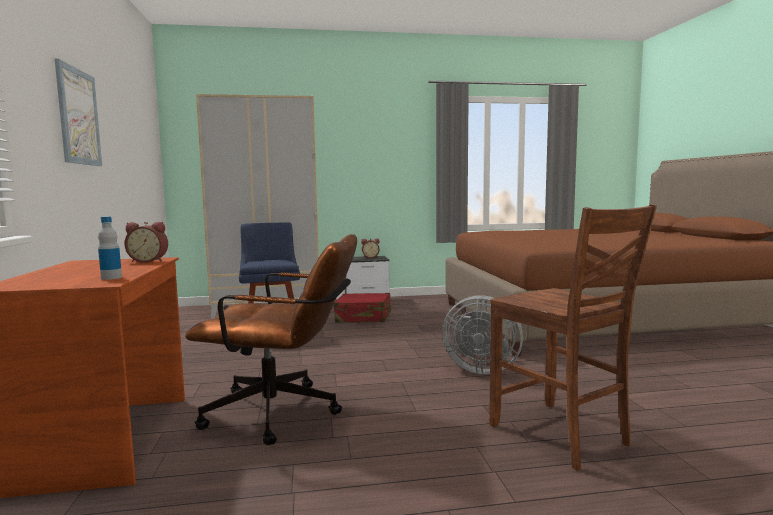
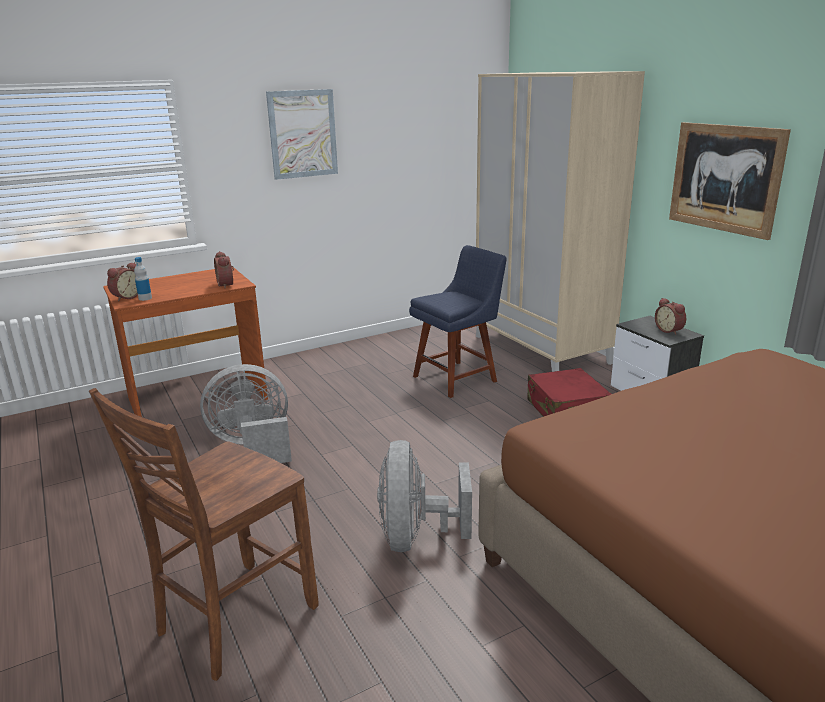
camera: 70 degrees right, 15 degrees up
brown office chair [185,234,357,445] -> grey fan [200,364,292,463]
none -> alarm clock [107,262,138,301]
none -> picture [669,122,791,240]

